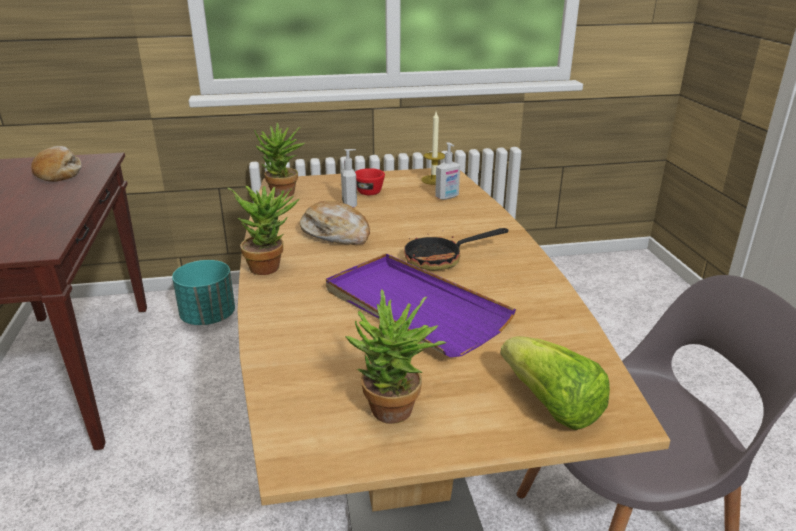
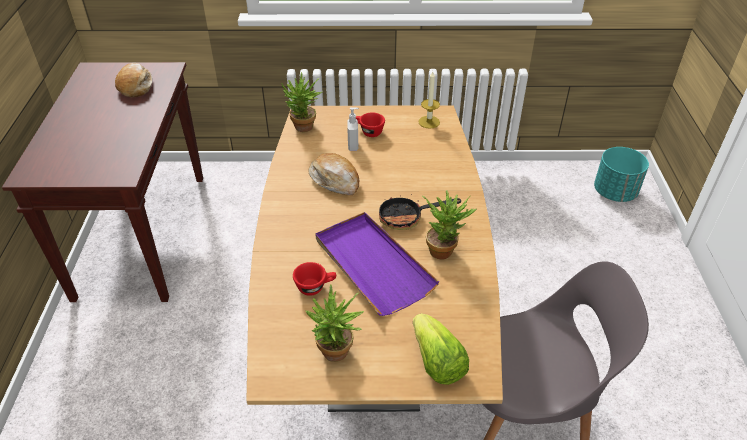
camera: 10 degrees right, 15 degrees up
turquoise planter [172,260,235,325] -> turquoise planter moved to [594,147,649,202]
potted plant [227,186,299,275] -> potted plant moved to [422,190,476,259]
soap dispenser [435,142,460,200] -> none
none -> red cup [293,262,336,296]

